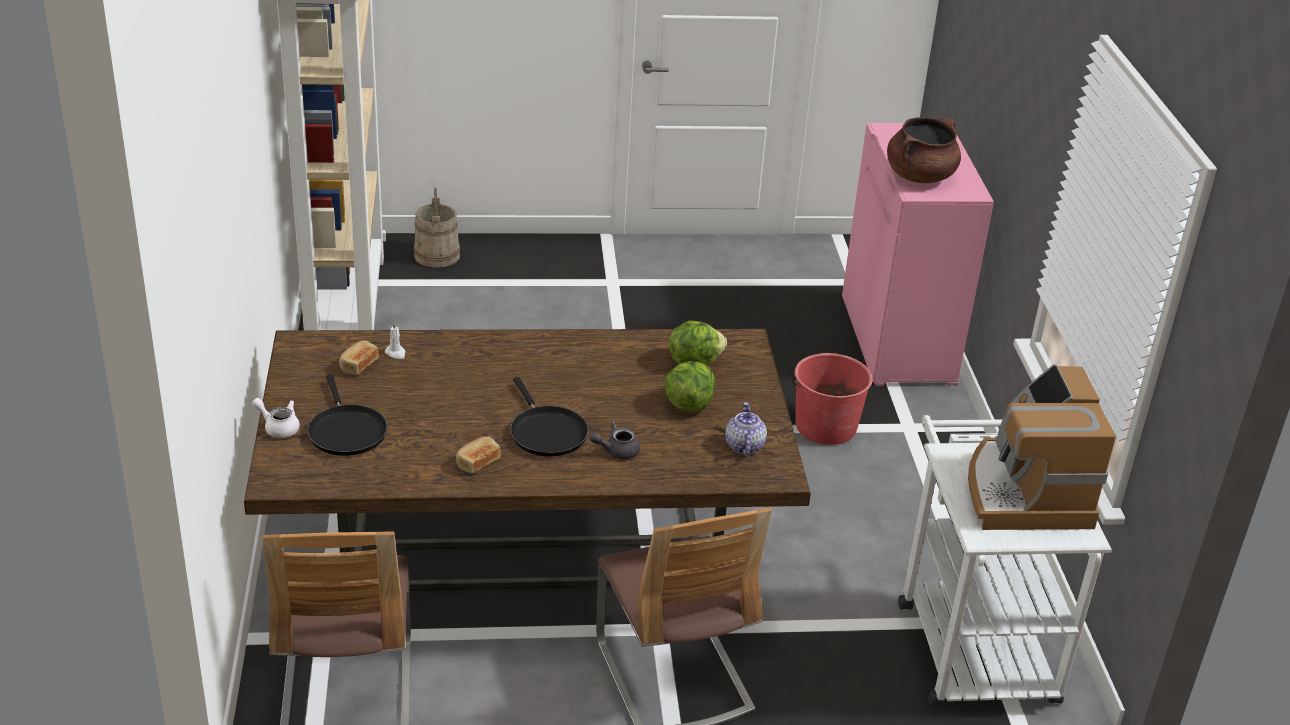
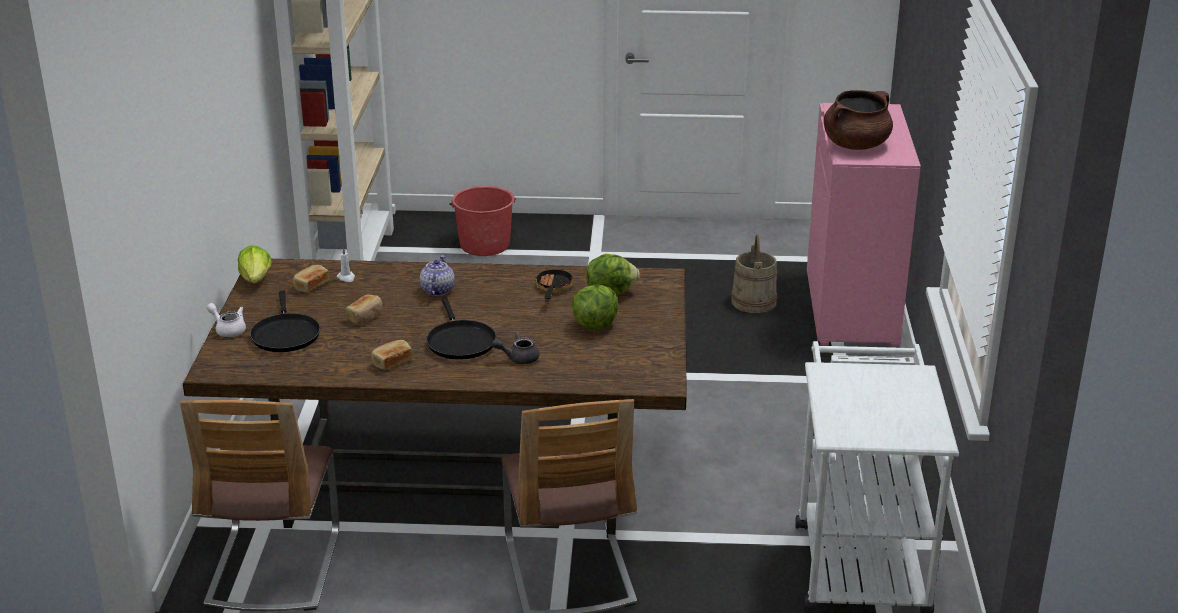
camera: 10 degrees right, 5 degrees down
beige bucket [414,188,460,268] -> beige bucket moved to [731,235,777,313]
teapot [725,402,767,456] -> teapot moved to [420,255,455,296]
red bucket [790,353,873,445] -> red bucket moved to [449,186,516,256]
coffee machine [968,364,1116,530] -> none
none -> lettuce [238,245,272,283]
none -> bread [346,295,382,324]
none -> frying pan [535,267,573,299]

